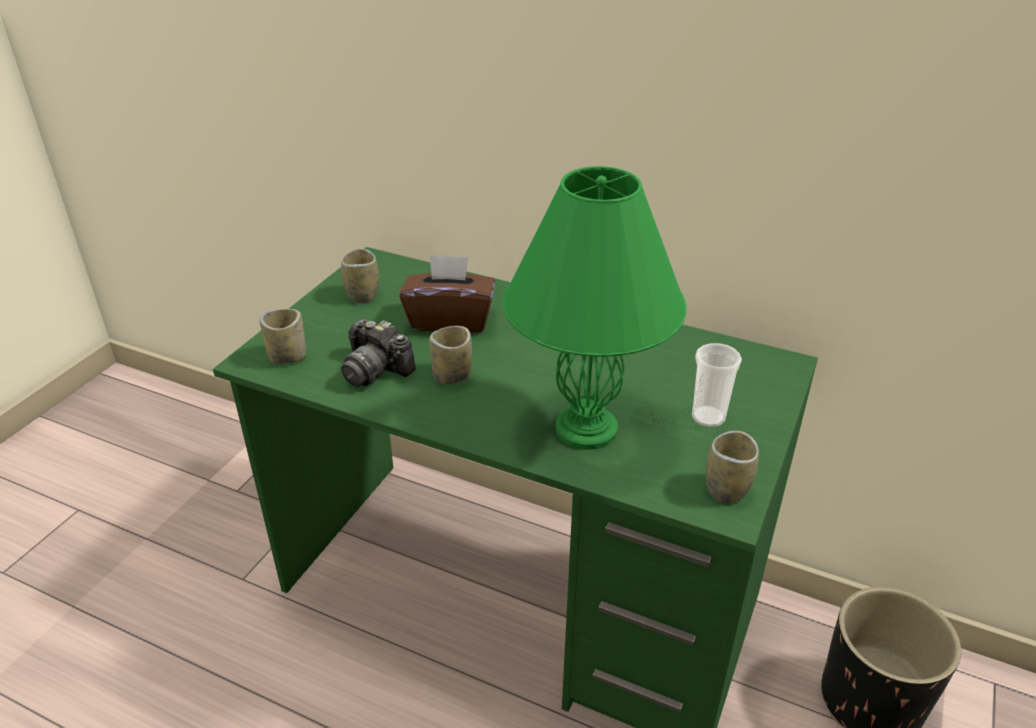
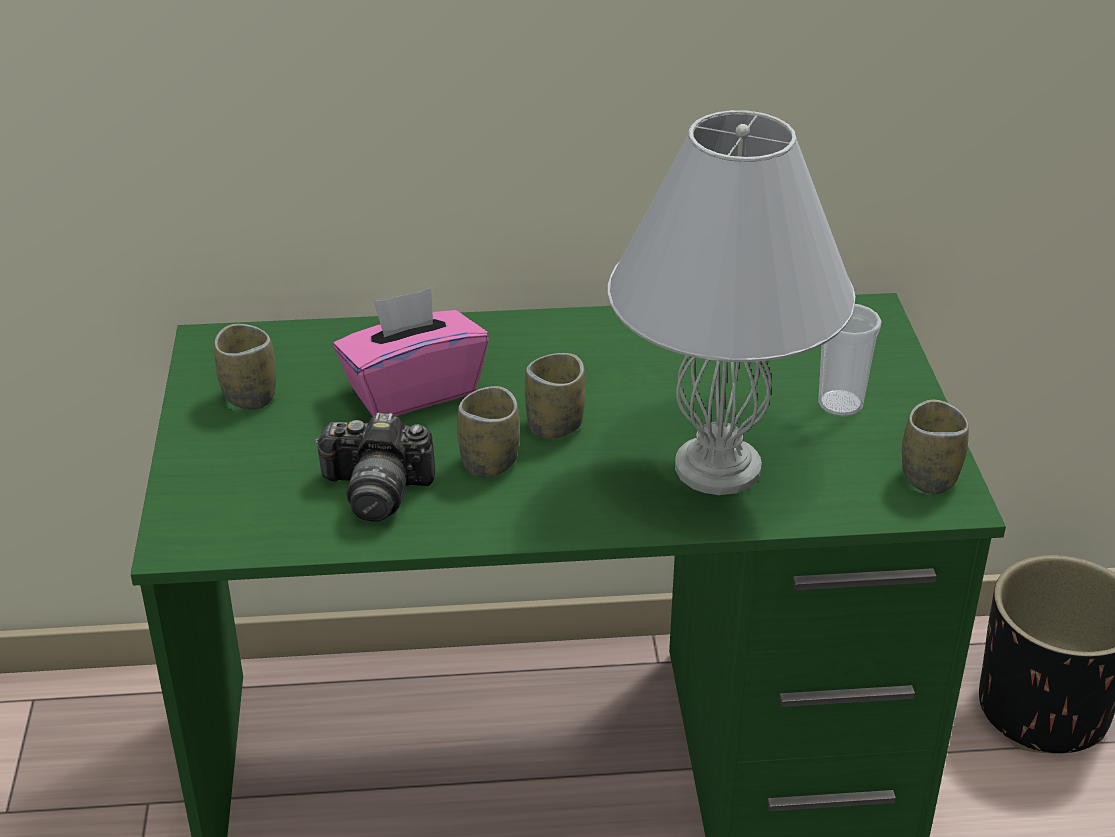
camera: 30 degrees left, 0 degrees up
cup [260,309,306,364] -> cup moved to [525,353,585,439]
brown tissue box [399,254,495,333] -> pink tissue box [333,288,489,416]
green table lamp [503,166,687,450] -> white table lamp [608,110,855,495]

